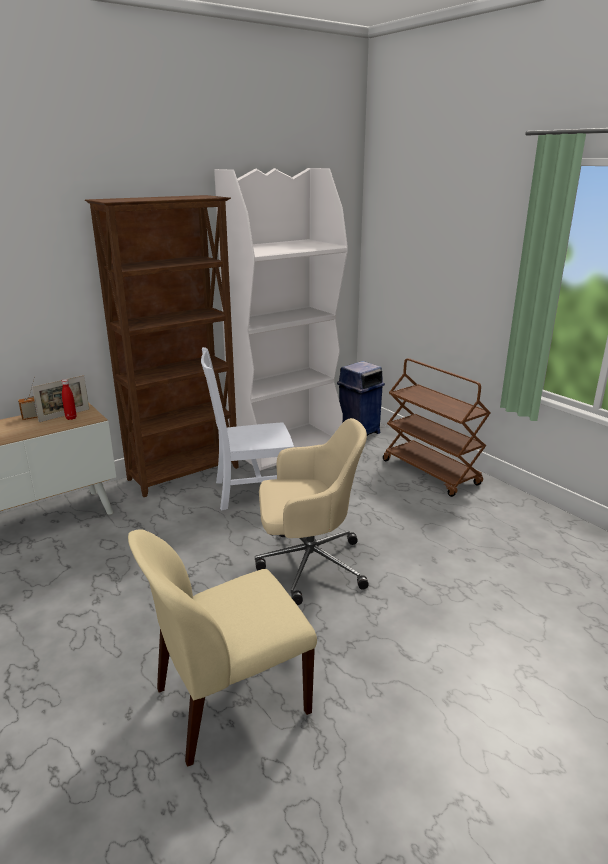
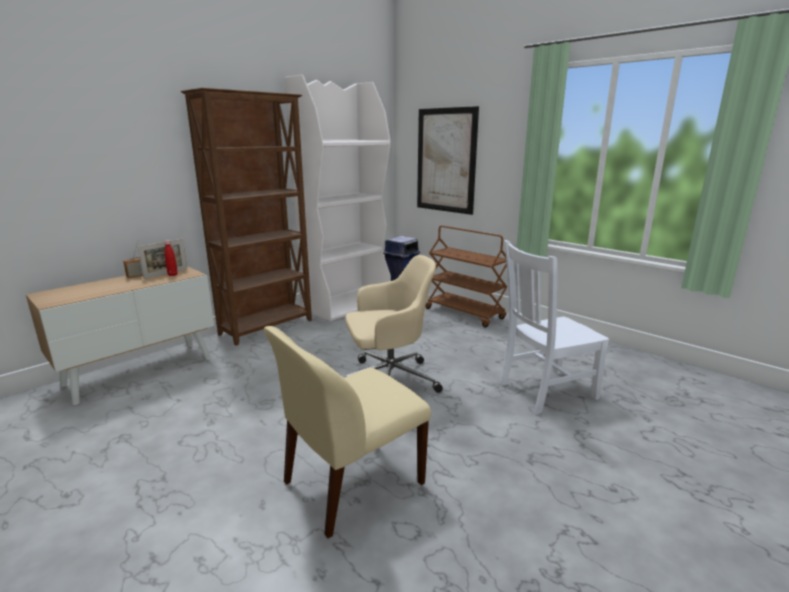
camera: 10 degrees left, 5 degrees down
white chair [201,347,294,510] -> white chair moved to [499,240,609,415]
none -> picture [417,106,479,215]

